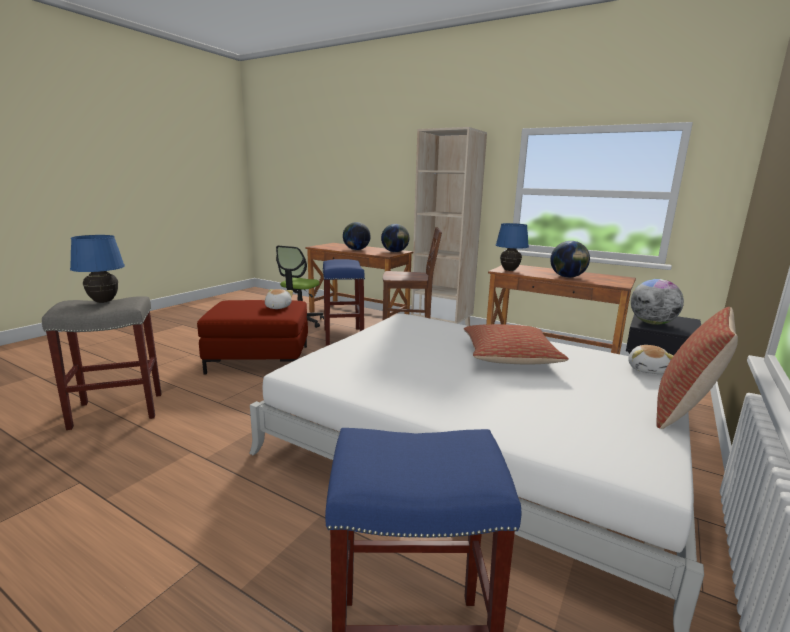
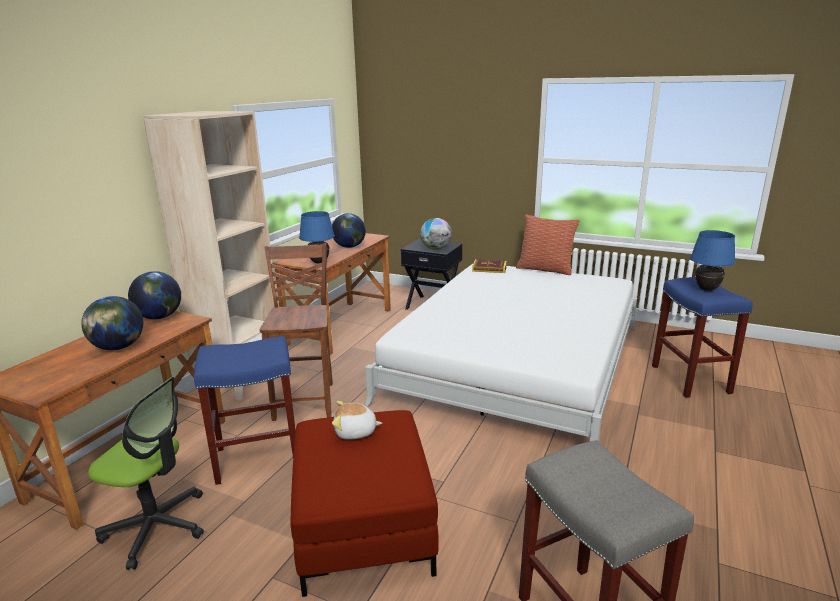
camera: 95 degrees left, 5 degrees up
blue table lamp [70,235,125,303] -> blue table lamp moved to [690,230,735,291]
pillow [464,324,569,365] -> none
plush toy [628,345,673,374] -> book [472,259,507,273]

